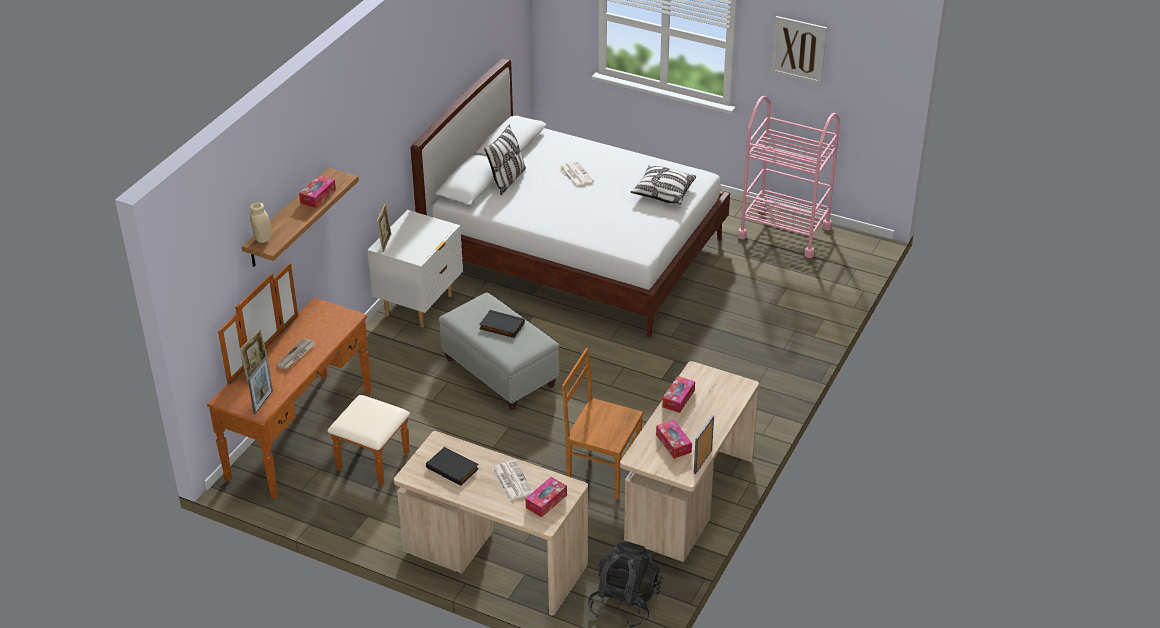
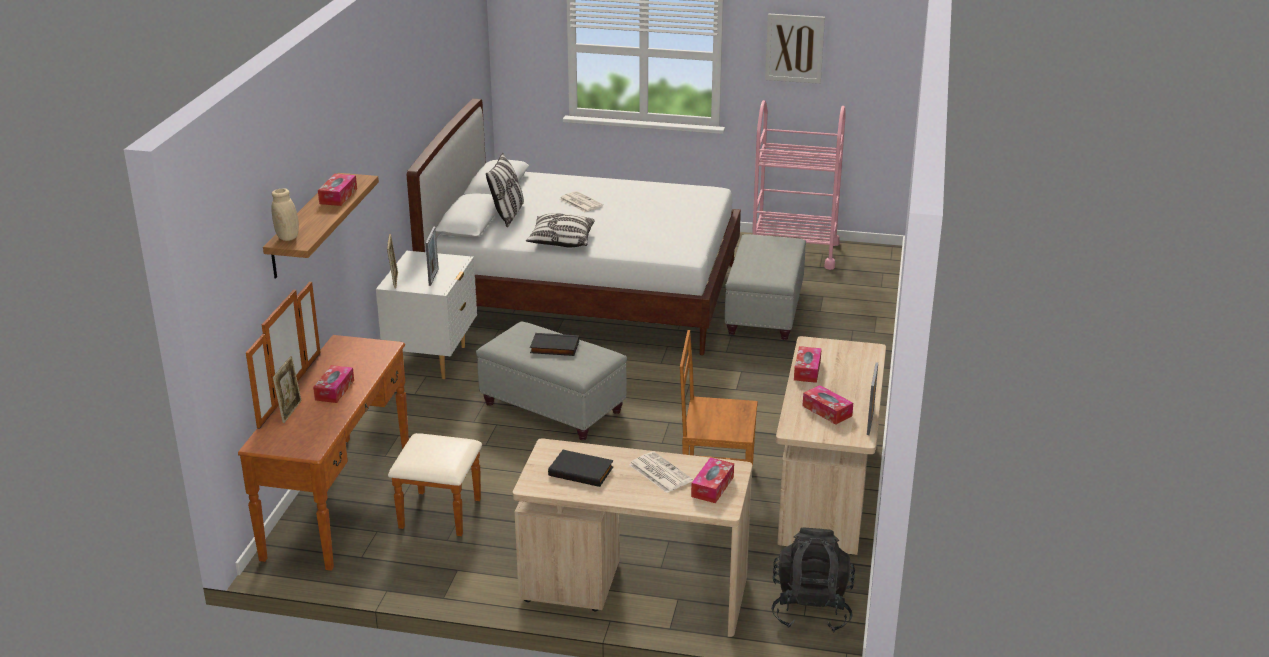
camera: 15 degrees left, 10 degrees down
picture frame [248,356,273,414] -> picture frame moved to [426,227,439,286]
newspaper [276,338,315,370] -> tissue box [313,365,354,403]
pillow [631,166,696,205] -> pillow moved to [526,213,595,247]
none -> grey ottoman [725,234,806,340]

